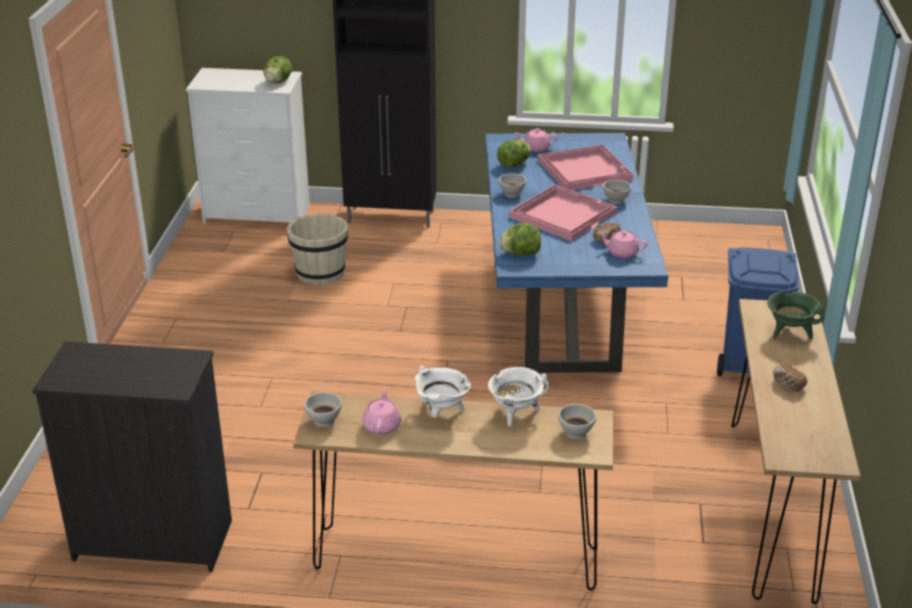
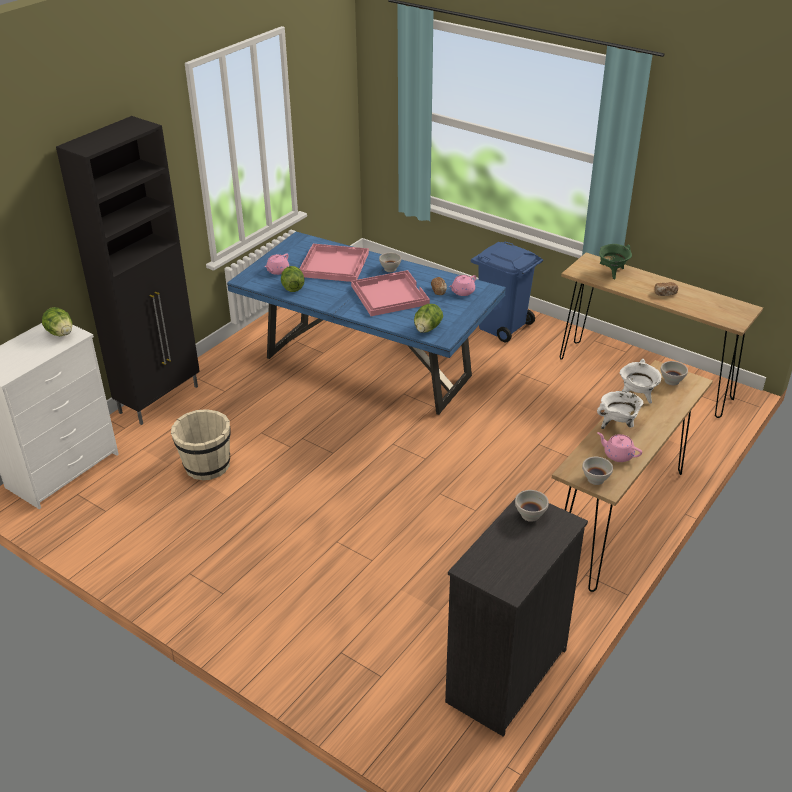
camera: 60 degrees left, 5 degrees up
white bowl [499,173,526,198] -> white bowl moved to [515,490,549,522]

